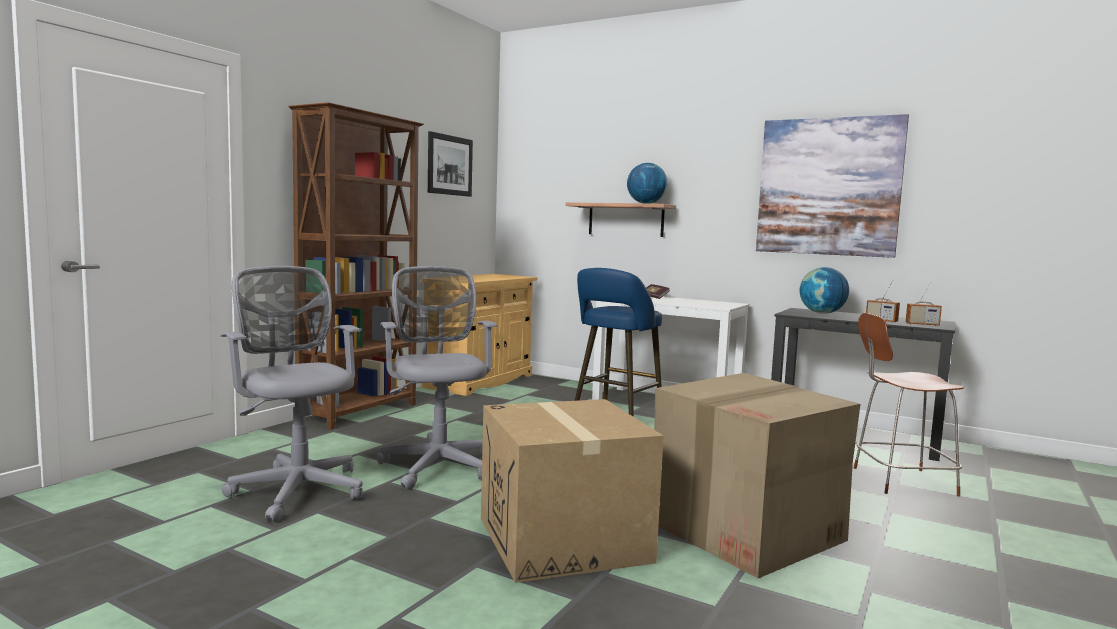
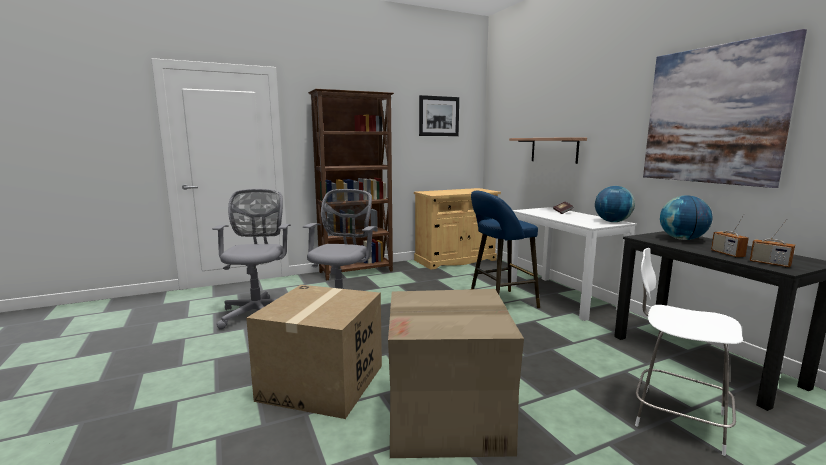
camera: 35 degrees right, 5 degrees up
globe [627,163,668,204] -> globe moved to [595,186,635,222]
brown chair [854,313,964,497] -> white chair [635,248,743,456]

